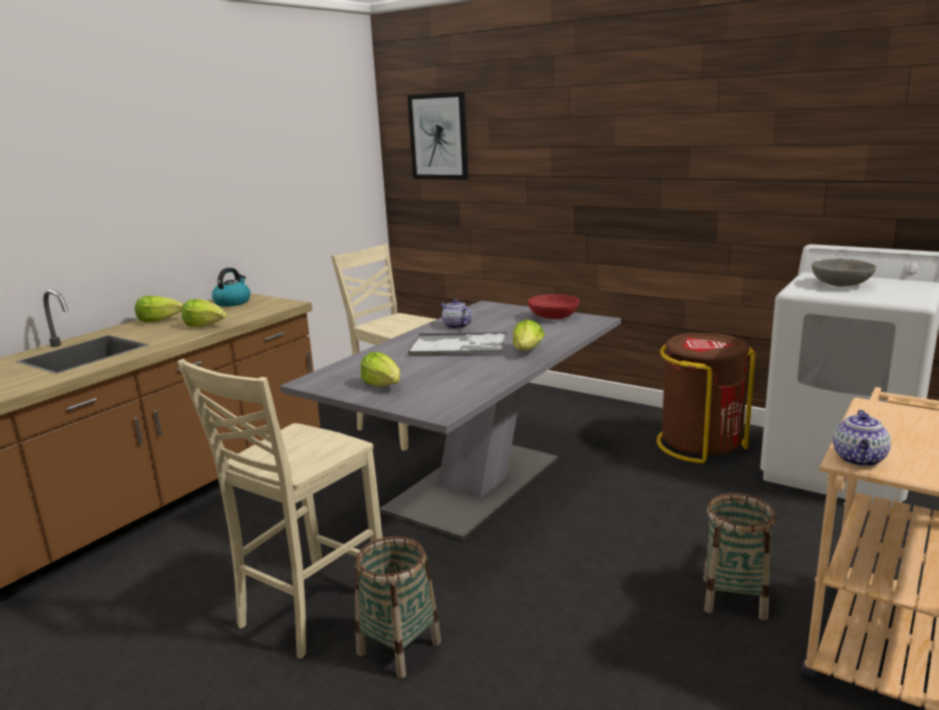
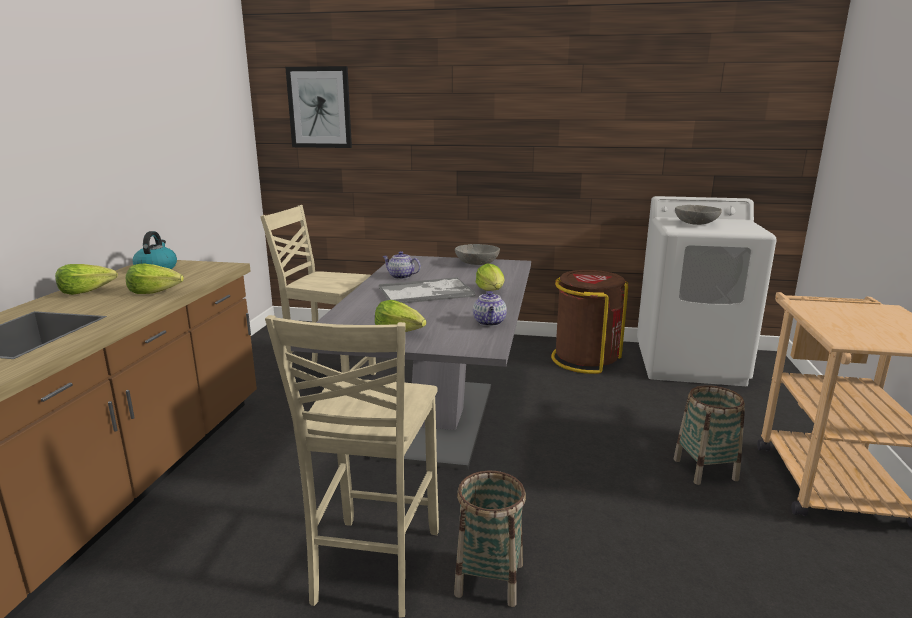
camera: 25 degrees left, 0 degrees up
red bowl [528,294,580,319] -> grey bowl [455,244,500,265]
teapot [833,410,891,466] -> teapot moved to [473,291,507,326]

